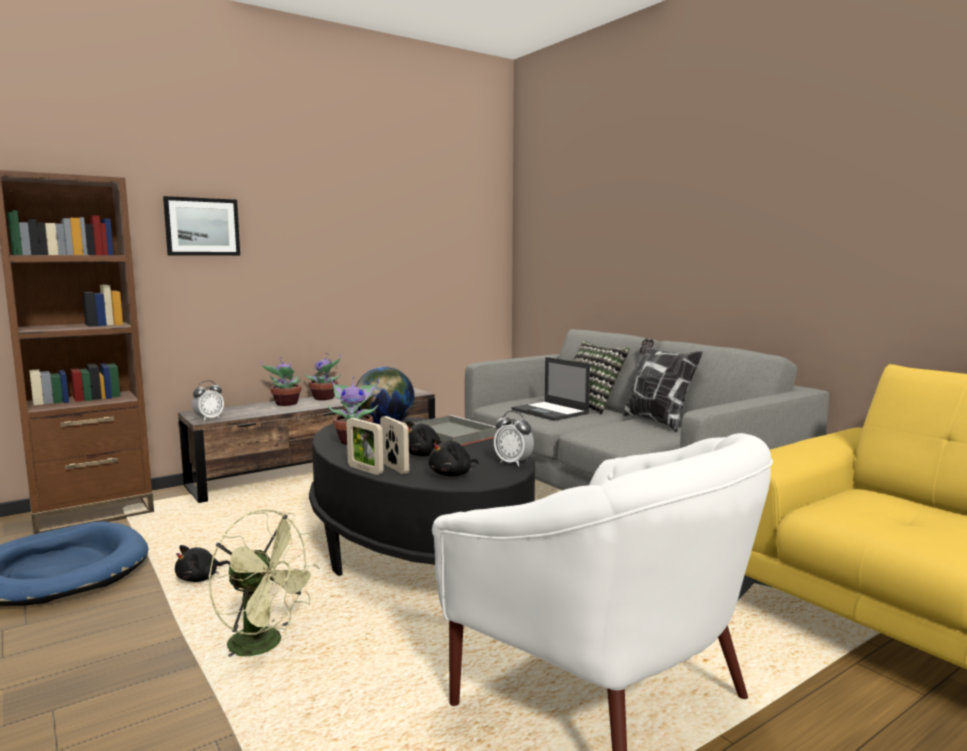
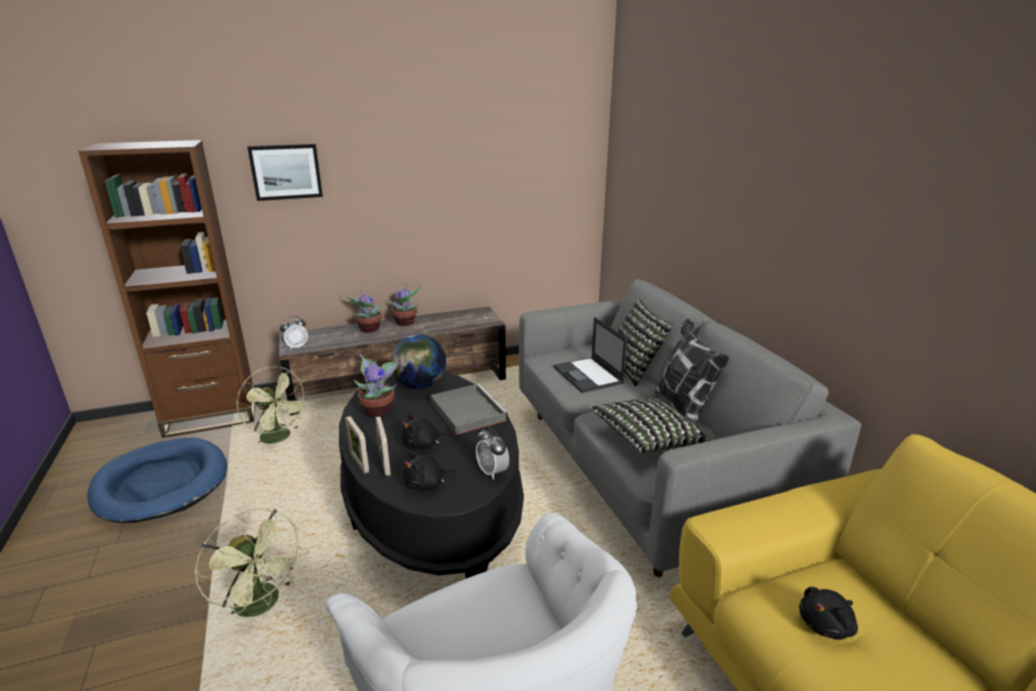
camera: 15 degrees right, 15 degrees up
black plush toy [175,545,230,582] -> black plush toy moved to [799,587,858,640]
none -> green fan [236,366,309,444]
none -> pillow [590,398,711,453]

